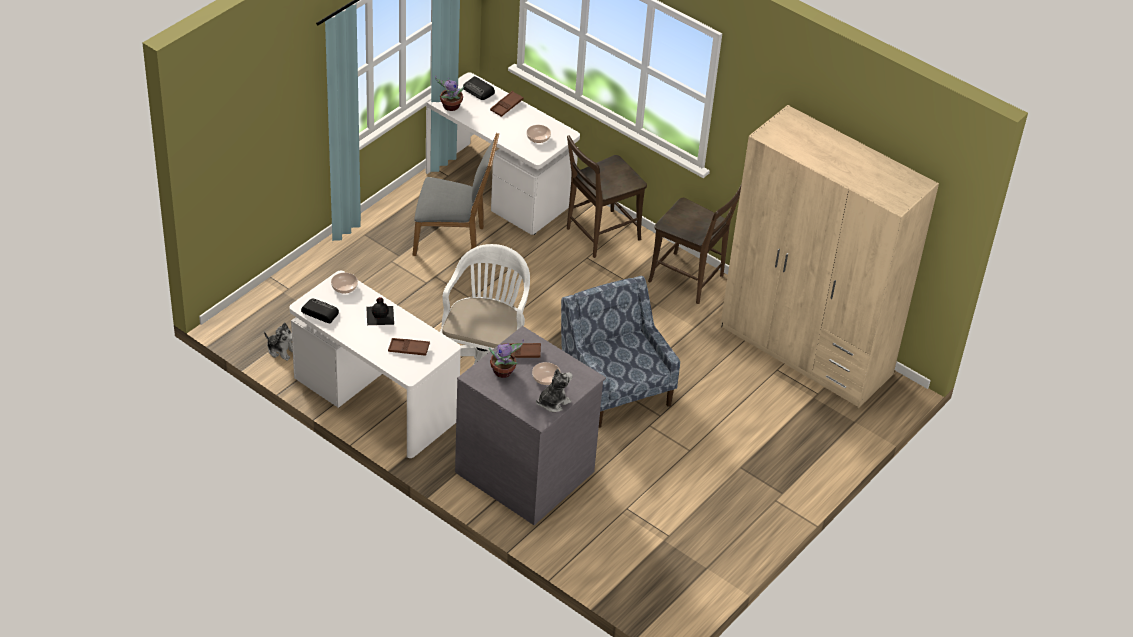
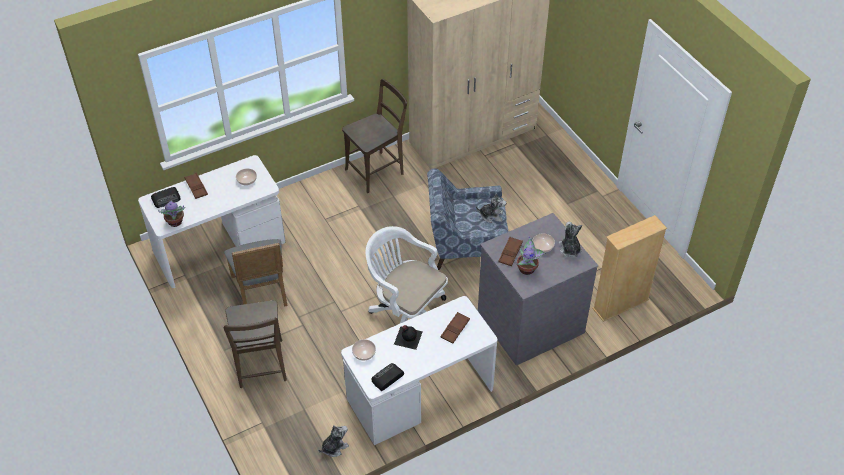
camera: 65 degrees left, 5 degrees up
grey chair [412,133,499,256] -> grey chair turned 135 degrees clockwise [224,239,288,307]
brown chair [567,136,647,258] -> brown chair moved to [224,300,287,388]
none -> plush toy [476,193,506,223]
none -> beige bookcase [592,215,667,322]

